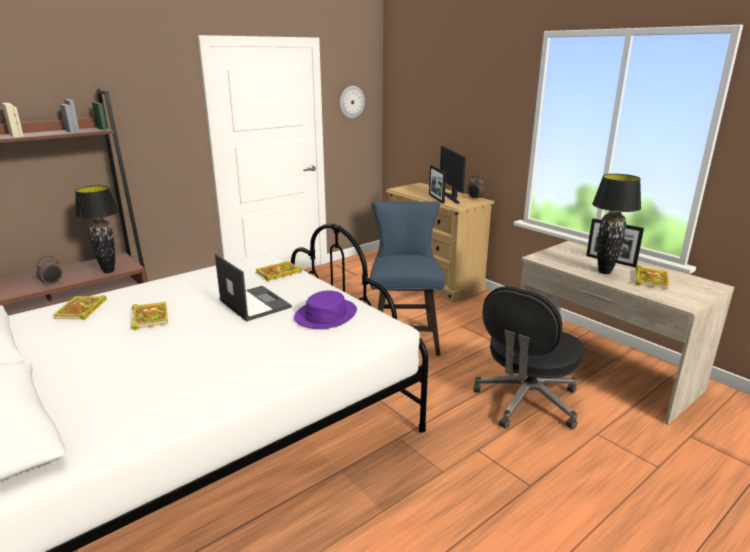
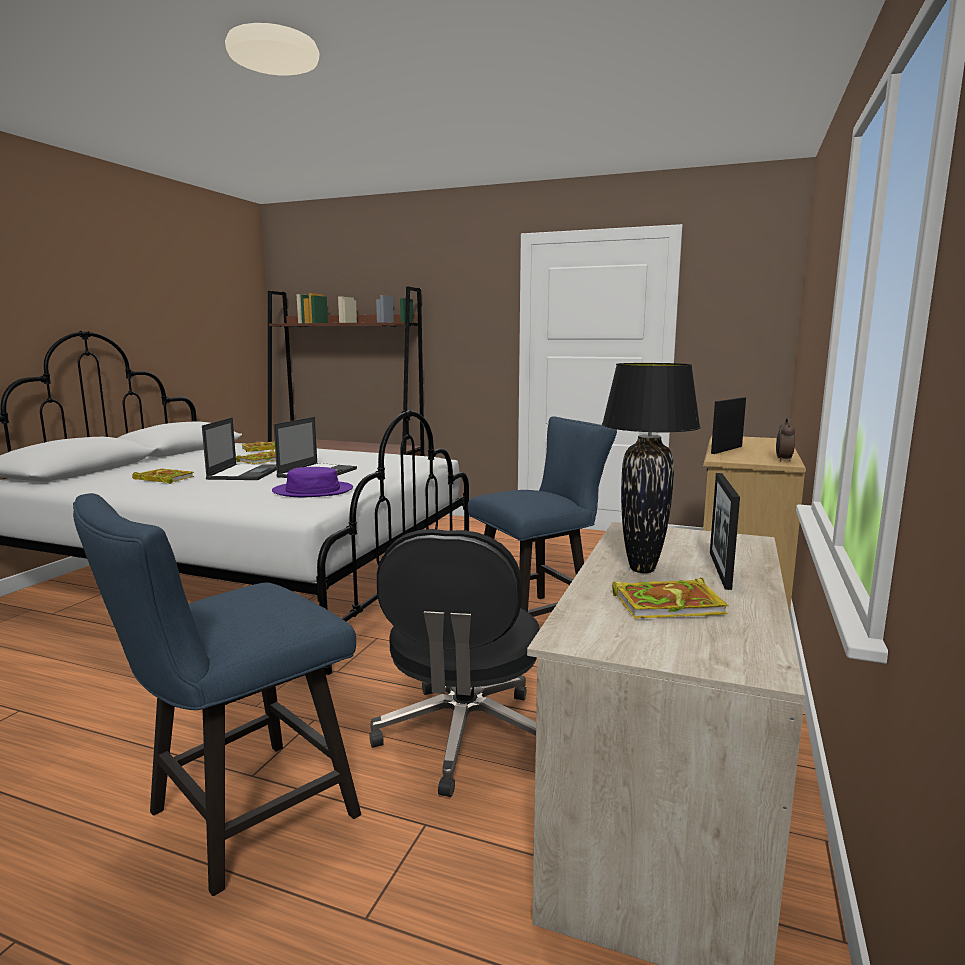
camera: 60 degrees right, 10 degrees down
alarm clock [36,256,62,287] -> none
black table lamp [75,185,119,273] -> none
book [255,261,302,281] -> book moved to [132,469,195,484]
wall clock [340,86,365,119] -> none
monitor [440,146,466,204] -> none
black office chair [473,286,584,429] -> black office chair turned 90 degrees counterclockwise [369,529,539,797]
none -> blue chair [73,493,361,896]
none -> laptop [202,417,277,480]

